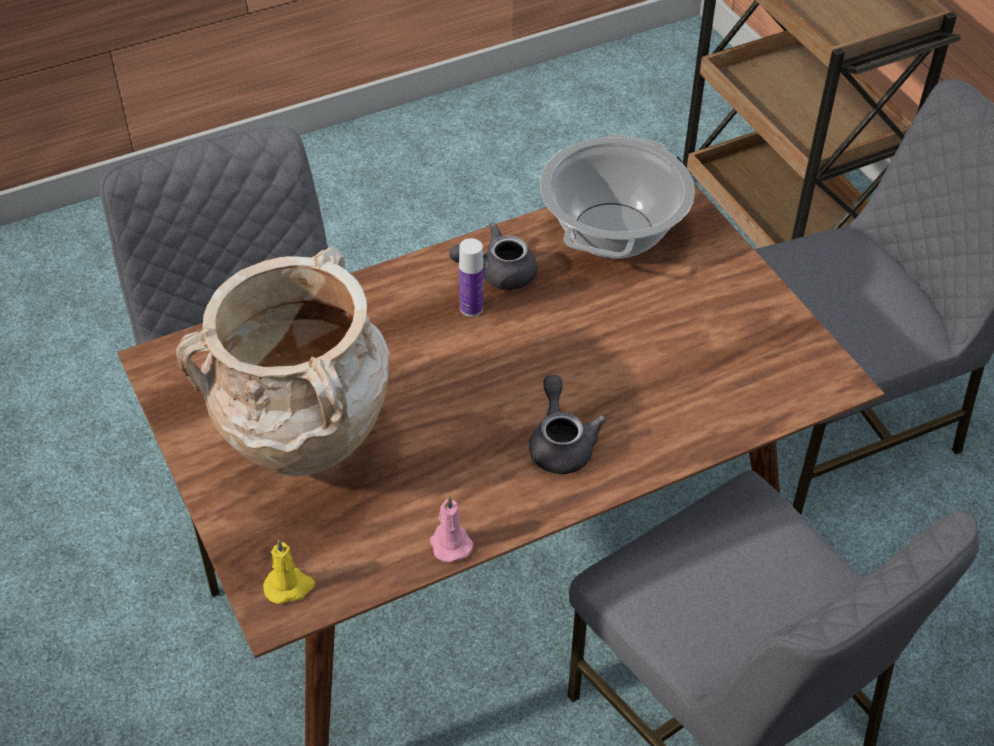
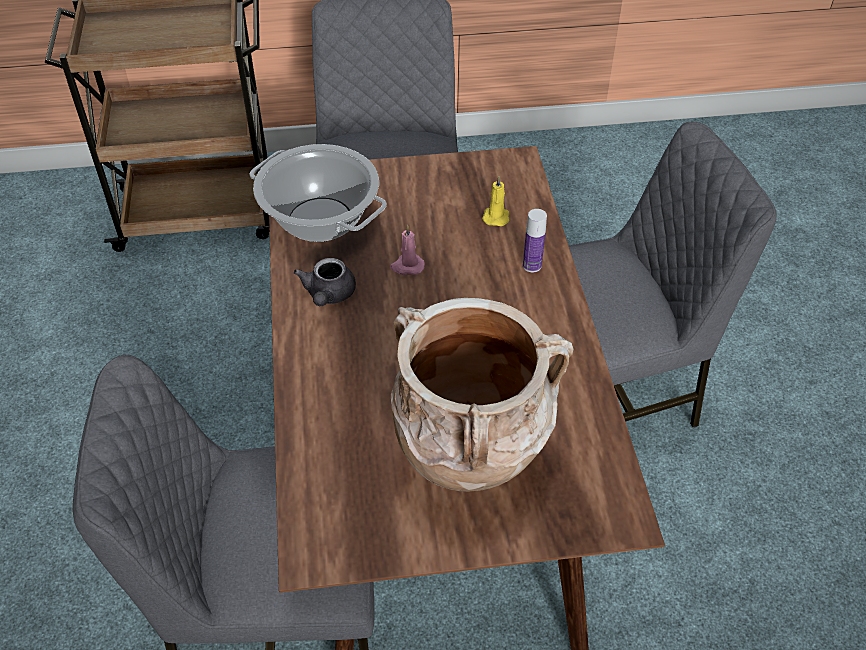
camera: 70 degrees left, 0 degrees up
yellow candle [263,539,315,604] -> yellow candle moved to [482,176,509,226]
pink candle [430,496,473,563] -> pink candle moved to [390,225,425,275]
bottle [459,238,483,317] -> bottle moved to [523,209,547,273]
grey teapot [529,375,607,474] -> none

